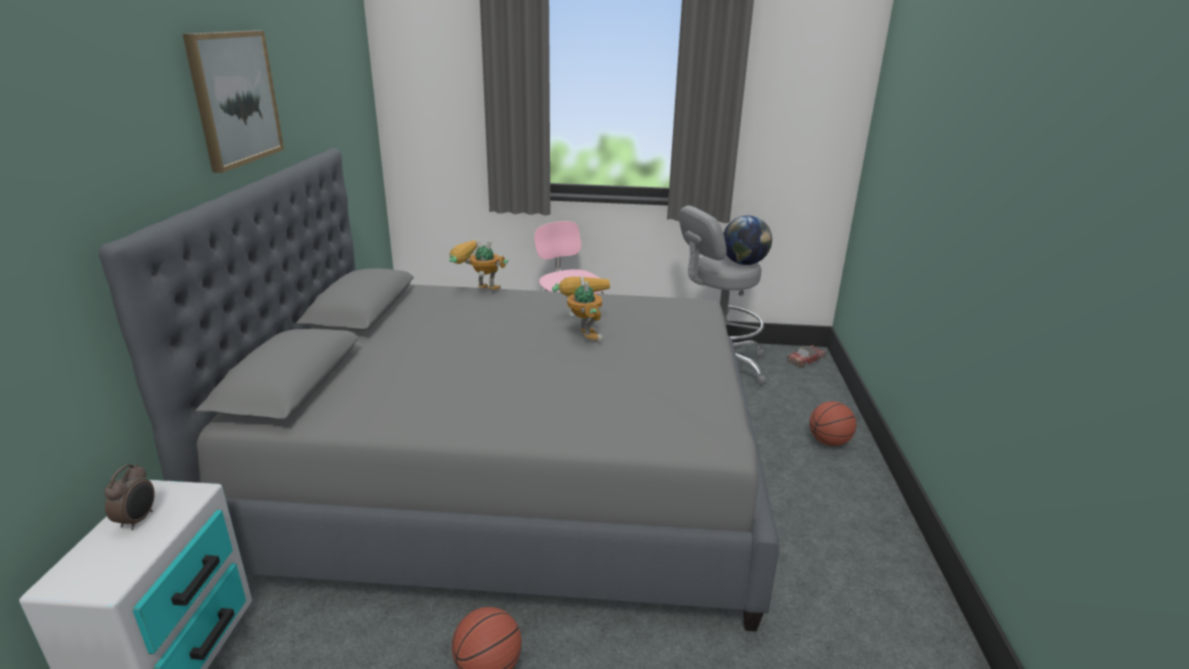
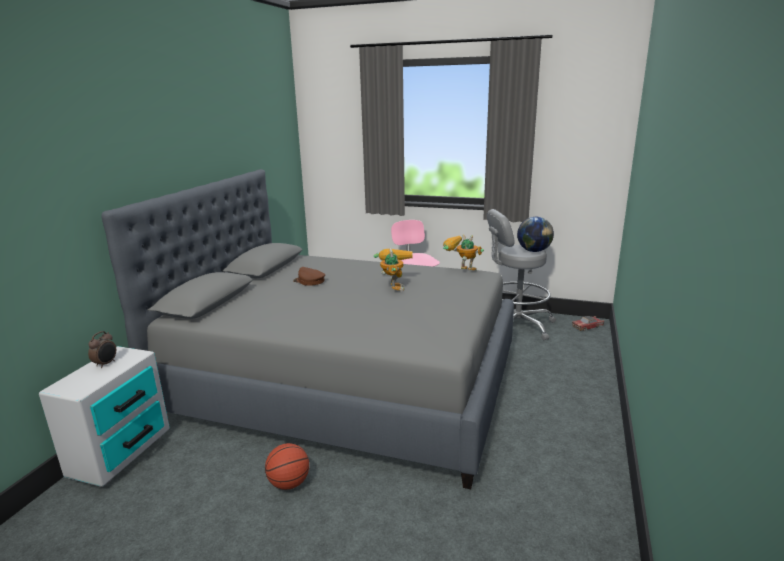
camera: 15 degrees right, 5 degrees down
picture [183,30,284,173] -> none
toy robot [449,239,508,290] -> toy robot moved to [443,234,484,271]
basketball [809,401,857,446] -> none
none -> brown cap [293,267,325,286]

